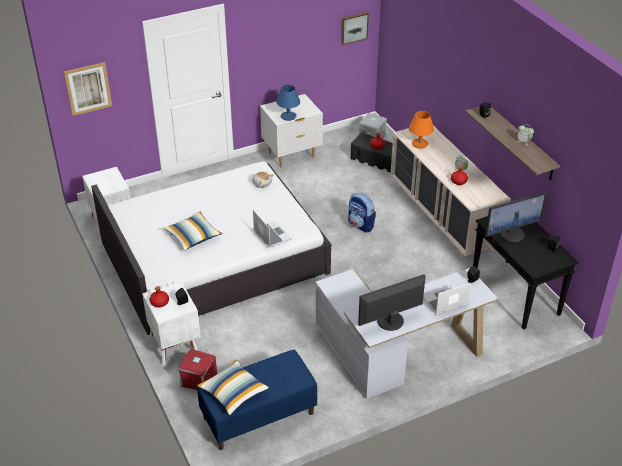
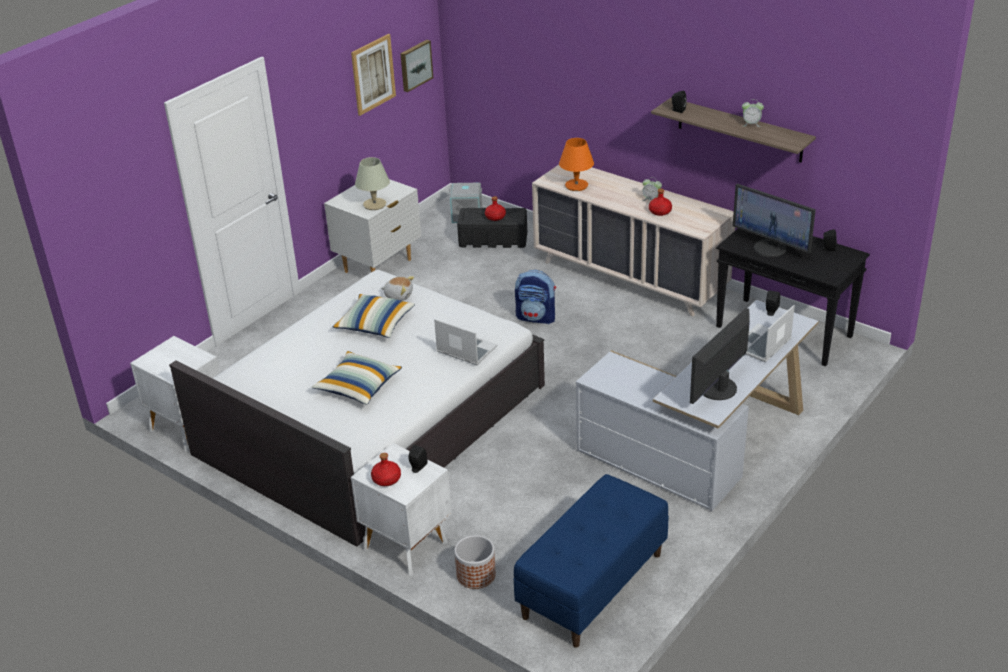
camera: 25 degrees left, 5 degrees down
picture [64,62,112,116] -> picture moved to [351,34,396,116]
red storage box [178,349,217,391] -> planter [454,535,496,589]
pillow [197,360,269,415] -> pillow moved to [332,294,415,338]
blue table lamp [276,85,300,121] -> beige table lamp [355,157,390,210]
monitor [485,192,547,242] -> monitor turned 90 degrees clockwise [733,184,816,257]

